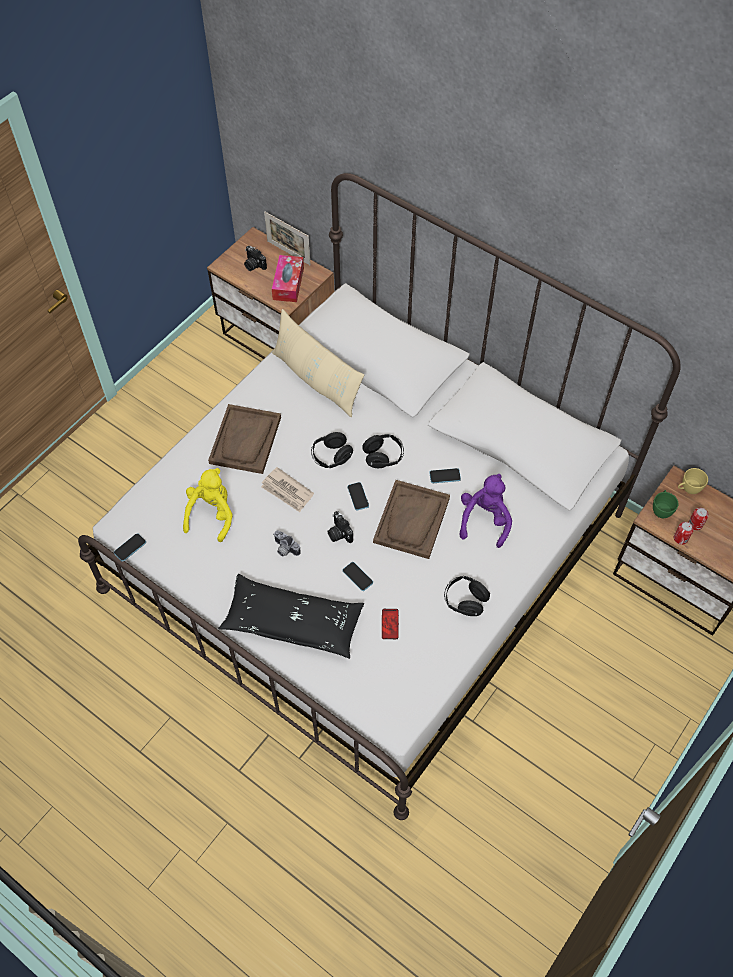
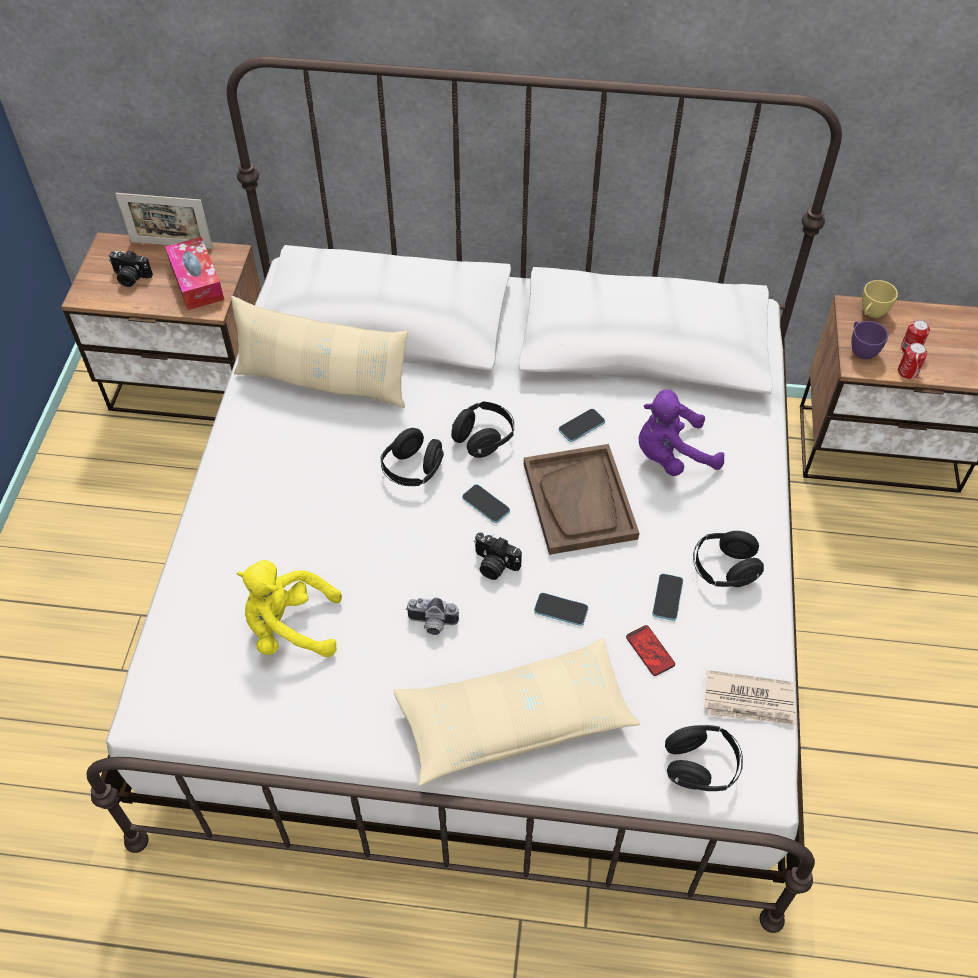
camera: 30 degrees left, 5 degrees down
phone [114,533,146,562] -> phone moved to [652,573,683,621]
yellow plush toy [183,468,233,542] -> yellow plush toy turned 75 degrees counterclockwise [237,560,342,657]
brown tray [208,404,281,474] -> none
black pillow [218,574,364,659] -> beige pillow [393,638,640,786]
newspaper [261,467,314,512] -> newspaper moved to [704,670,795,725]
purple plush toy [459,474,512,548] -> purple plush toy turned 90 degrees counterclockwise [639,389,724,476]
green cup [653,490,678,518] -> purple cup [851,321,888,359]
none -> black headphones [665,725,743,791]

